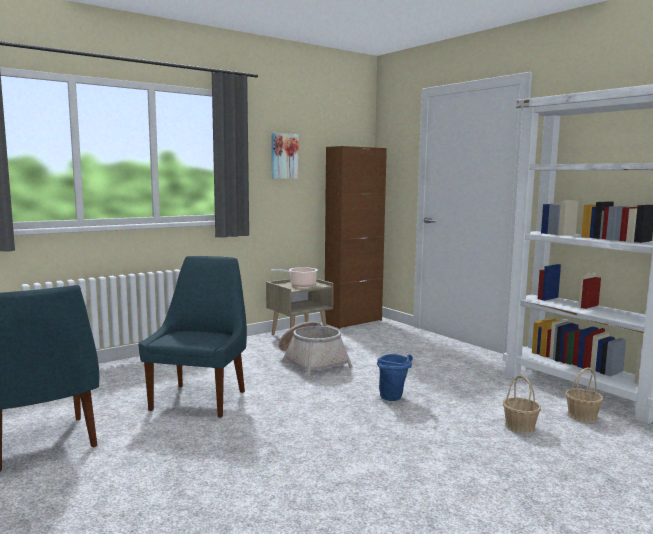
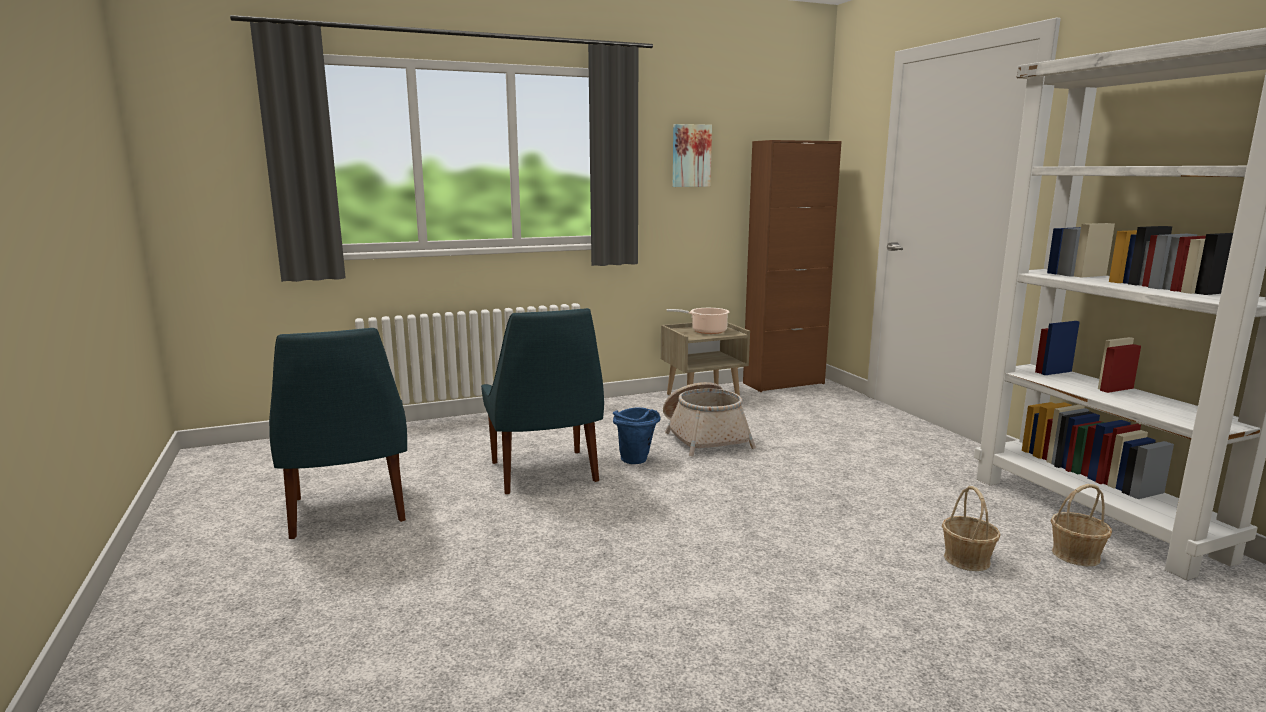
camera: 15 degrees right, 5 degrees up
blue chair [138,256,247,418] -> blue chair turned 135 degrees clockwise [481,308,604,494]
blue bucket [377,354,413,401] -> blue bucket moved to [613,407,660,464]

